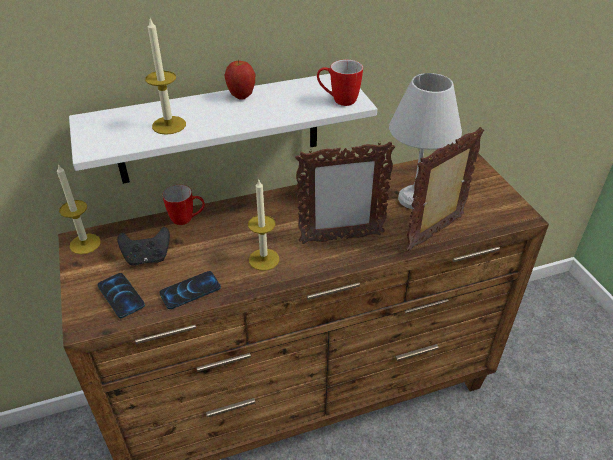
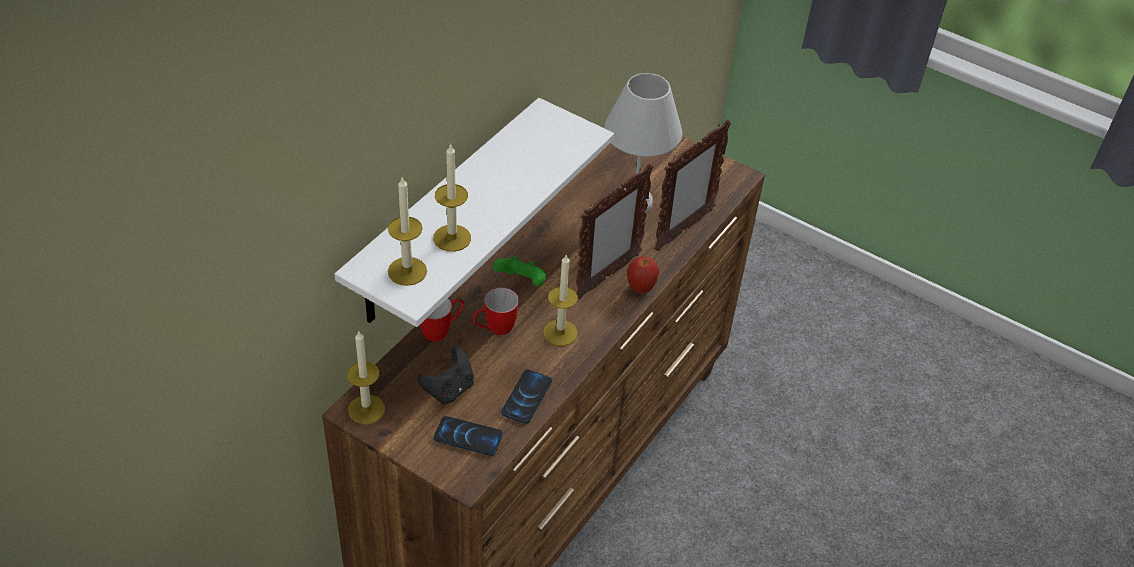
camera: 40 degrees left, 5 degrees up
apple [224,60,255,100] -> apple moved to [627,257,659,293]
mug [317,60,363,106] -> mug moved to [473,288,519,335]
picture frame [405,127,484,251] -> picture frame turned 150 degrees counterclockwise [654,119,731,251]
none -> candle [388,177,427,286]
none -> green game controller [492,256,546,286]

